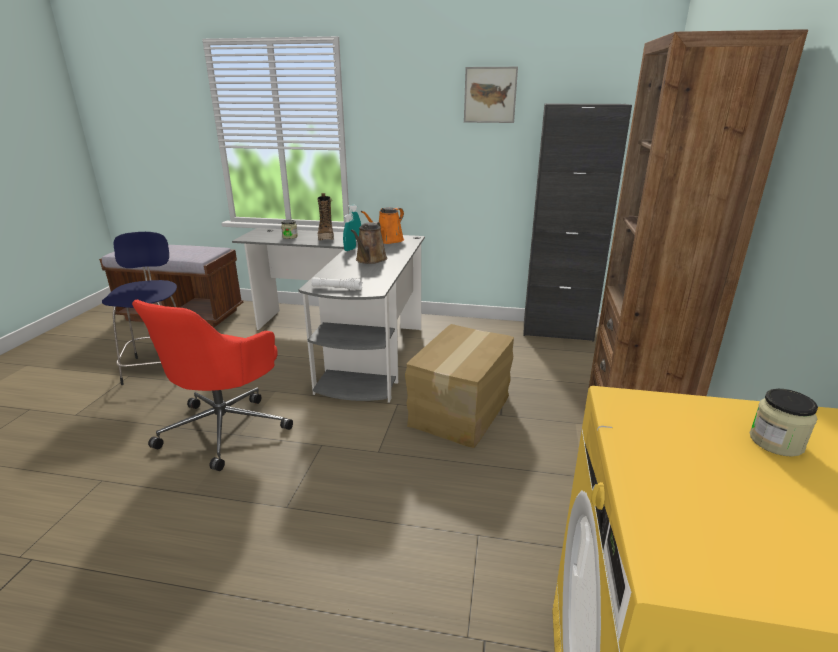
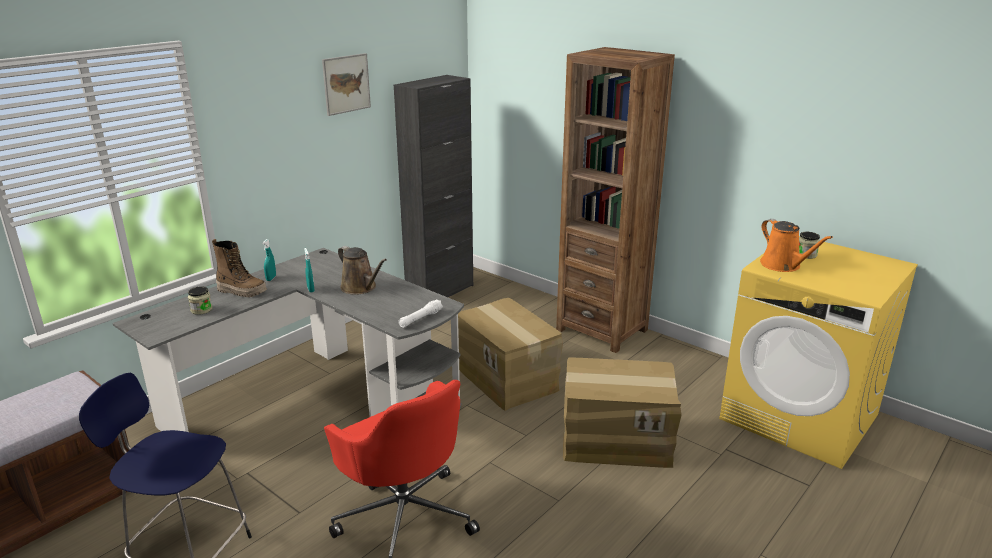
camera: 60 degrees left, 0 degrees up
orange watering can [361,207,404,244] -> orange watering can moved to [760,219,833,272]
none -> cardboard box [563,358,682,468]

